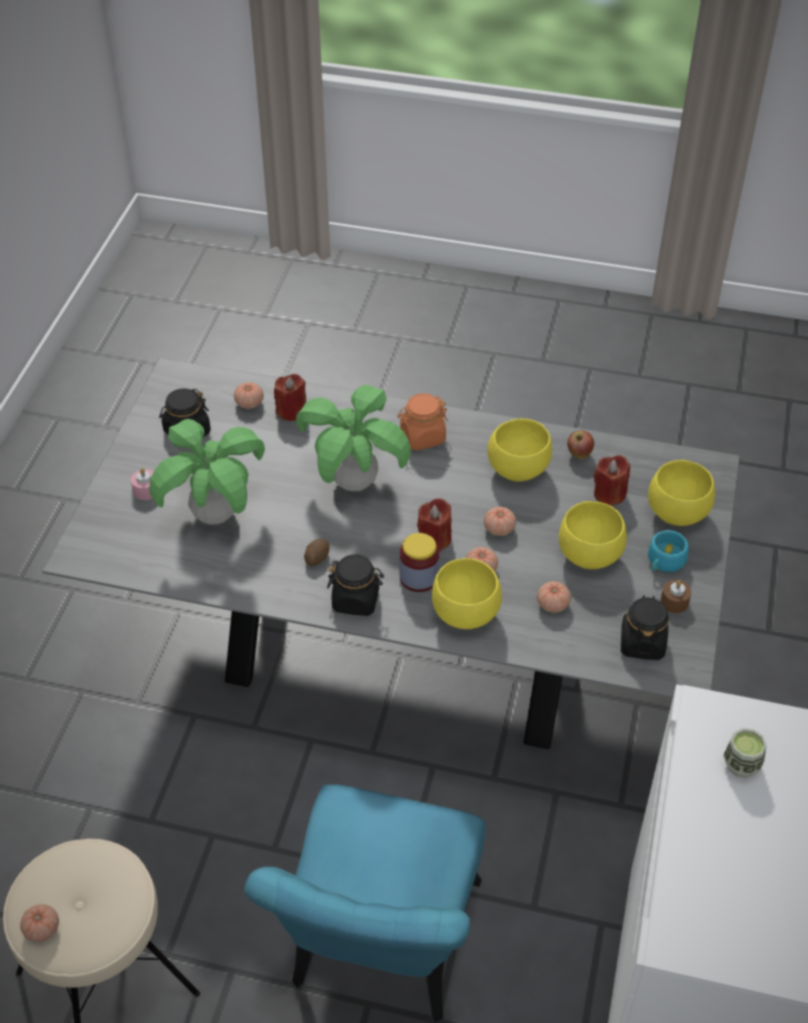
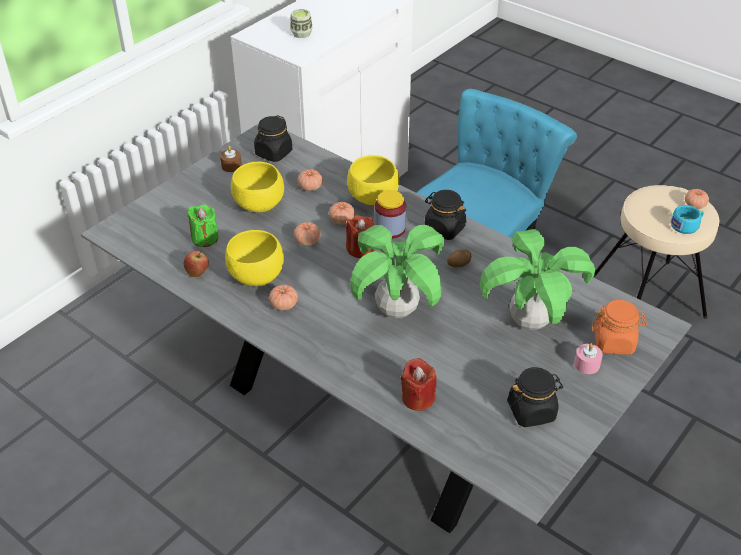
camera: 155 degrees left, 5 degrees down
tomato [234,382,264,409] -> tomato moved to [269,285,298,310]
orange jar [397,393,448,451] -> orange jar moved to [592,300,647,355]
red candle [594,455,630,506] -> green candle [188,204,219,247]
yellow bowl [648,460,715,526] -> none
turquoise cup [648,530,689,572] -> turquoise cup moved to [671,205,704,234]

